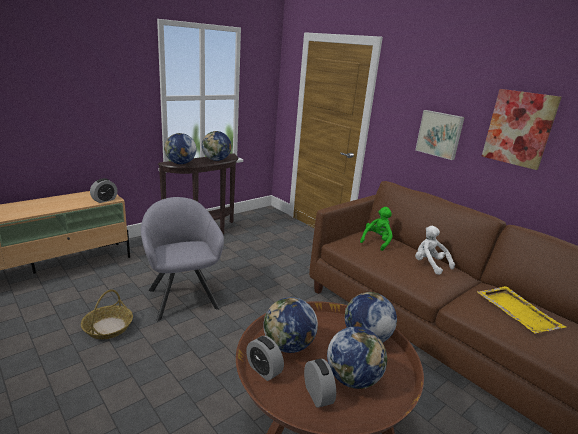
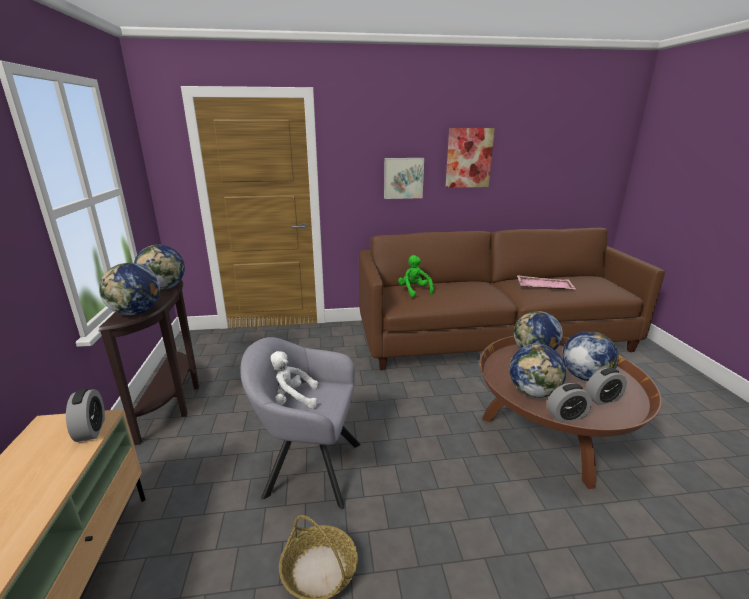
camera: 55 degrees left, 0 degrees up
alarm clock [304,359,336,408] -> alarm clock turned 150 degrees clockwise [585,367,627,405]
white plush toy [415,226,455,275] -> white plush toy moved to [271,351,318,409]
yellow tray [477,286,567,334] -> pink tray [517,275,576,290]

